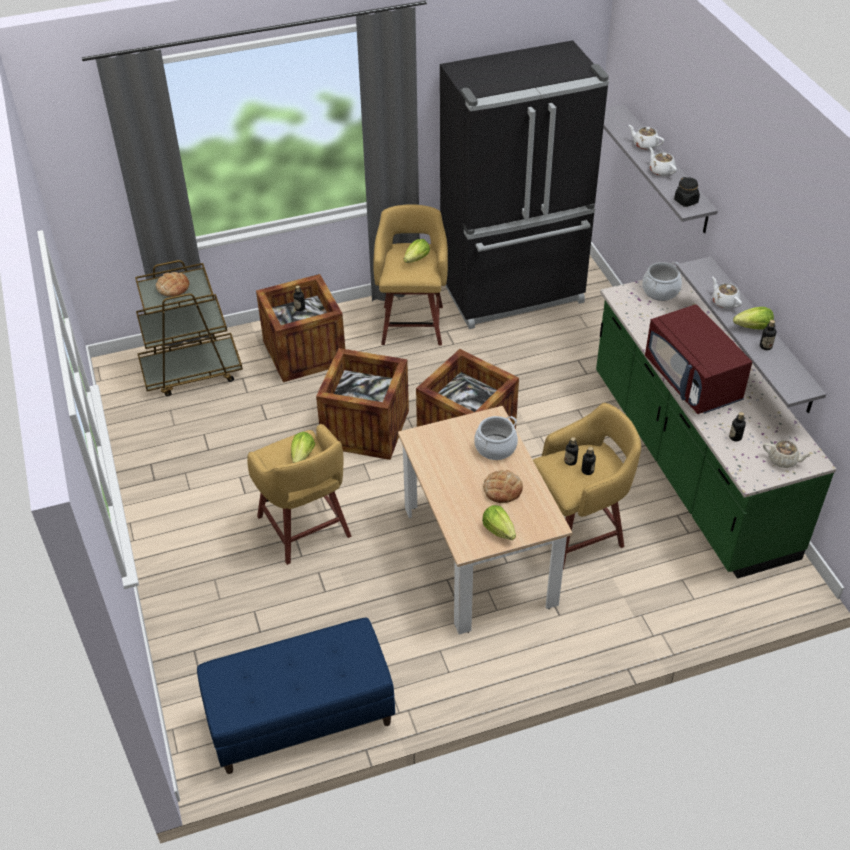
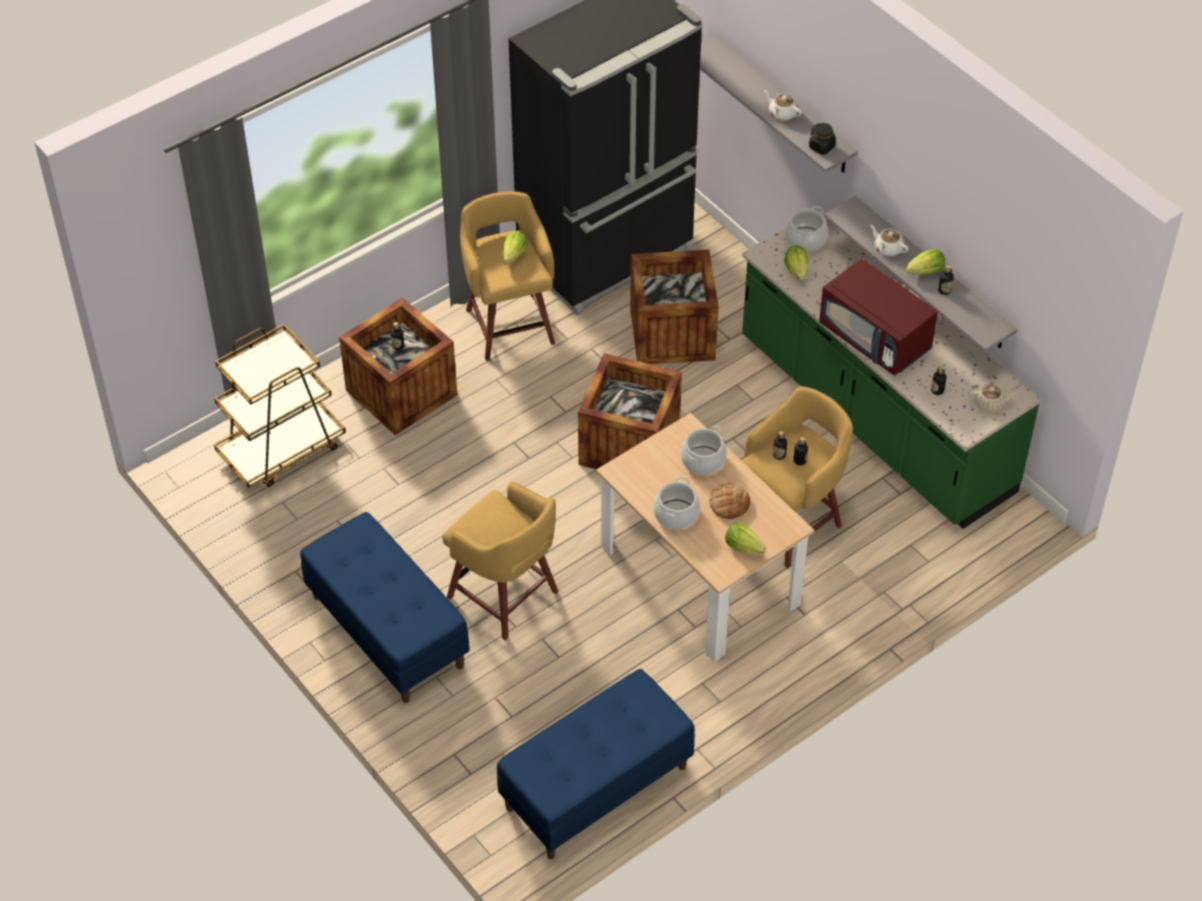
camera: 20 degrees left, 5 degrees up
bread [156,272,189,297] -> none
lettuce [291,432,315,463] -> lettuce moved to [784,245,808,281]
crate [316,348,409,460] -> crate moved to [630,249,719,364]
white teapot [629,125,664,150] -> none
none -> blue bench [300,512,469,703]
none -> cooking pot [653,477,700,530]

